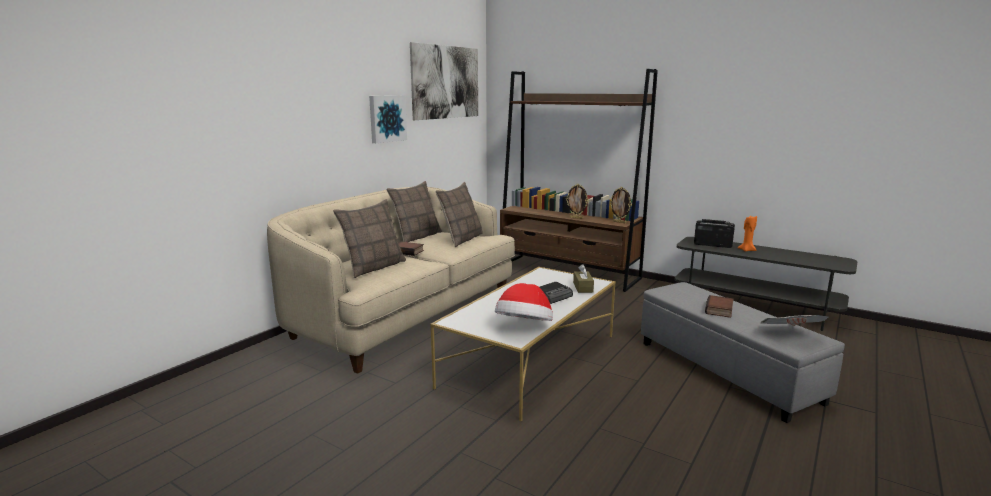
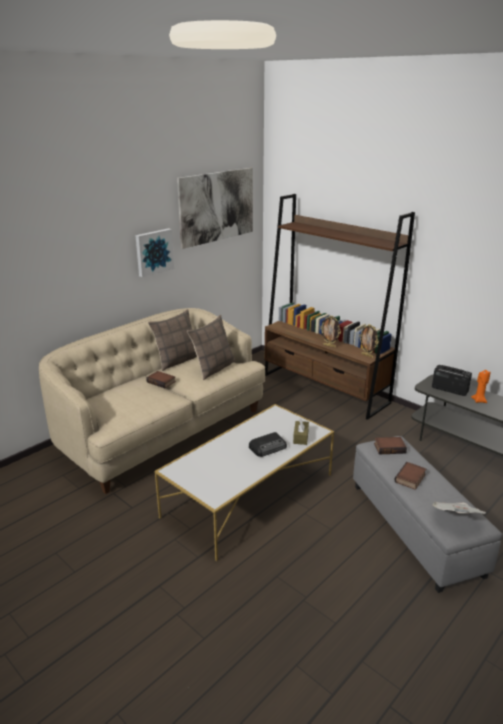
camera: 10 degrees right, 10 degrees up
pillow [333,199,406,278] -> none
hat [495,283,553,321] -> none
none -> book [374,437,407,454]

